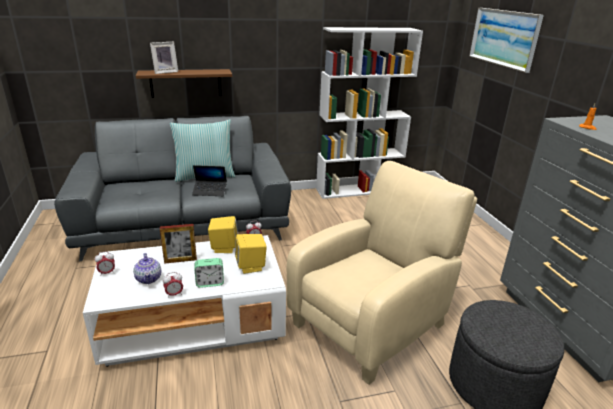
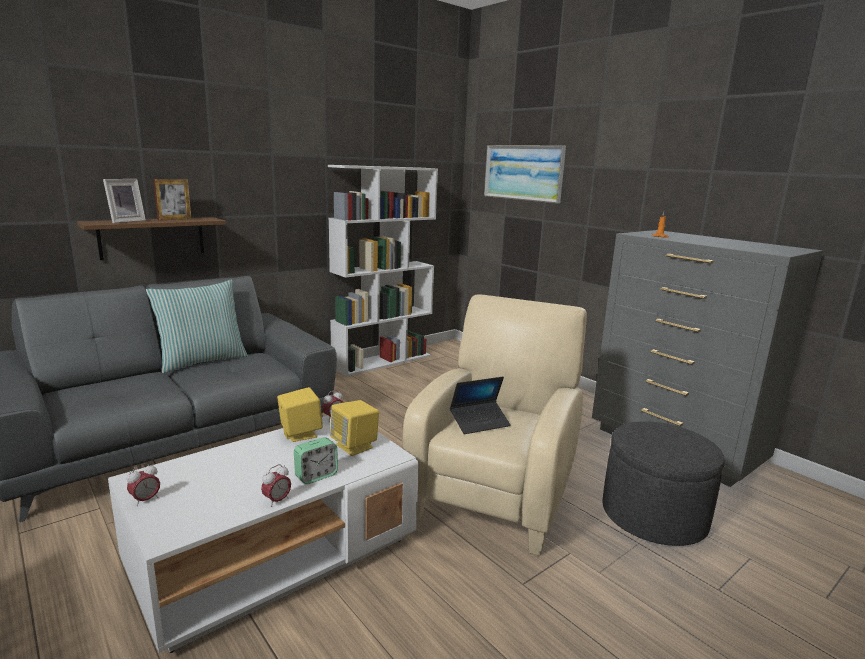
camera: 25 degrees left, 10 degrees down
teapot [133,253,161,284] -> none
picture frame [160,224,197,264] -> picture frame moved to [153,179,192,220]
laptop [192,165,227,196] -> laptop moved to [450,377,511,434]

